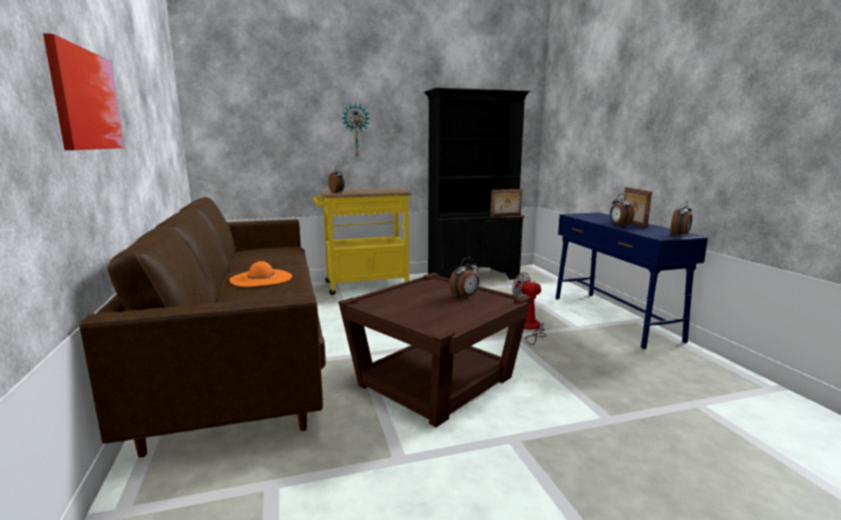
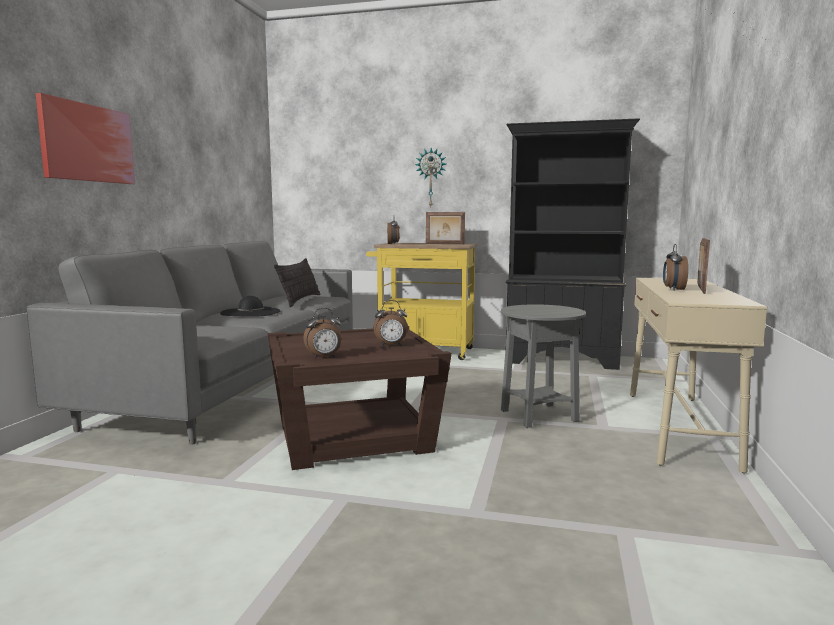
camera: 30 degrees right, 5 degrees down
brown sofa [79,197,326,457] -> grey sofa [26,241,353,445]
orange hat [229,261,292,287] -> black hat [220,296,280,317]
picture frame [490,189,522,217] -> picture frame moved to [426,212,465,244]
fan [512,272,546,345] -> grey side table [501,304,586,428]
blue console table [556,212,708,349] -> beige console table [630,278,767,473]
alarm clock [671,200,692,237] -> alarm clock moved to [303,308,341,359]
none -> pillow [274,258,321,307]

